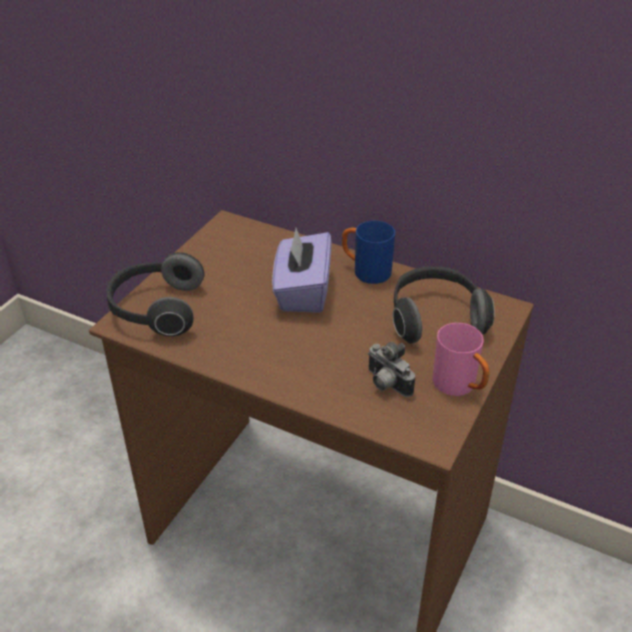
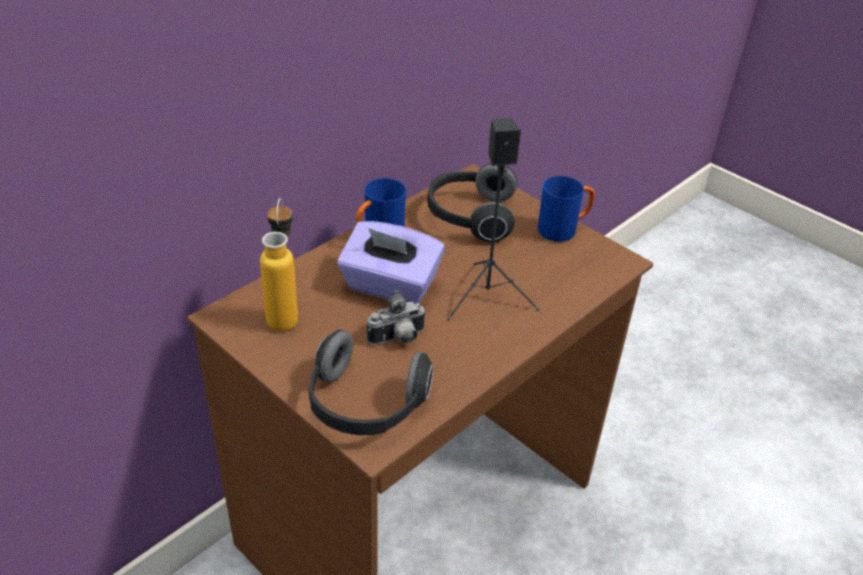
camera: 75 degrees left, 0 degrees up
camera [368,342,415,397] -> camera moved to [367,290,426,345]
pink mug [433,323,490,396] -> blue mug [538,176,595,242]
none -> bottle [260,198,298,331]
none -> black speaker [447,117,539,320]

